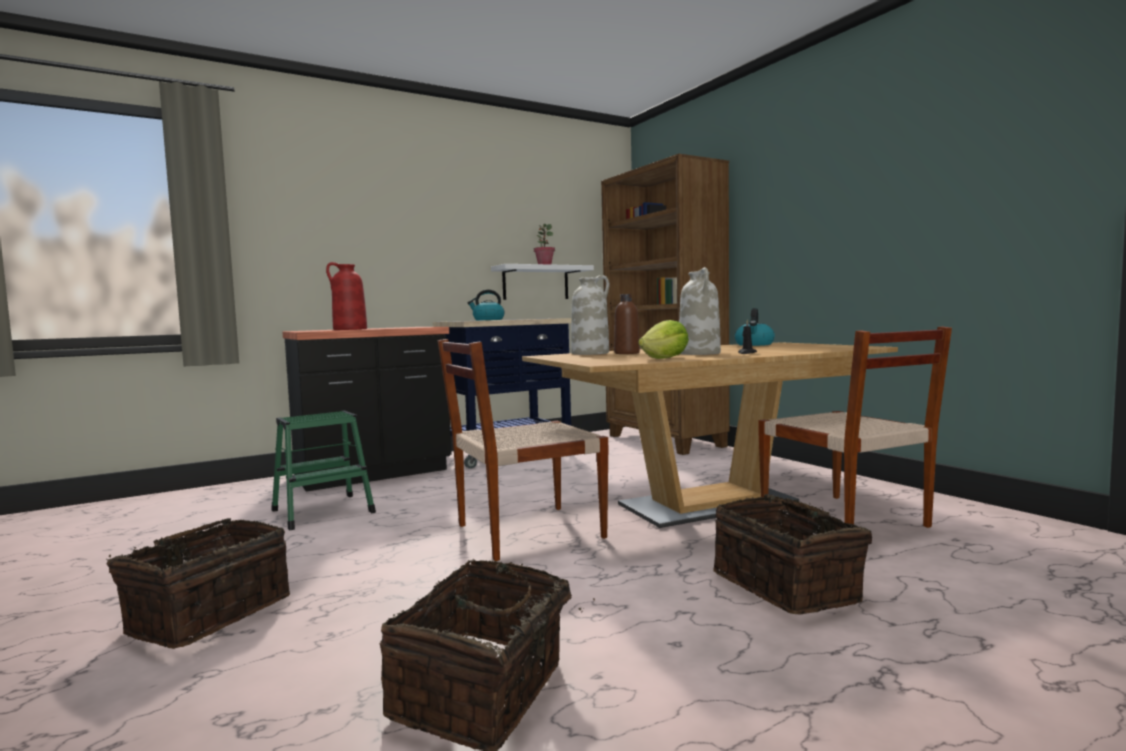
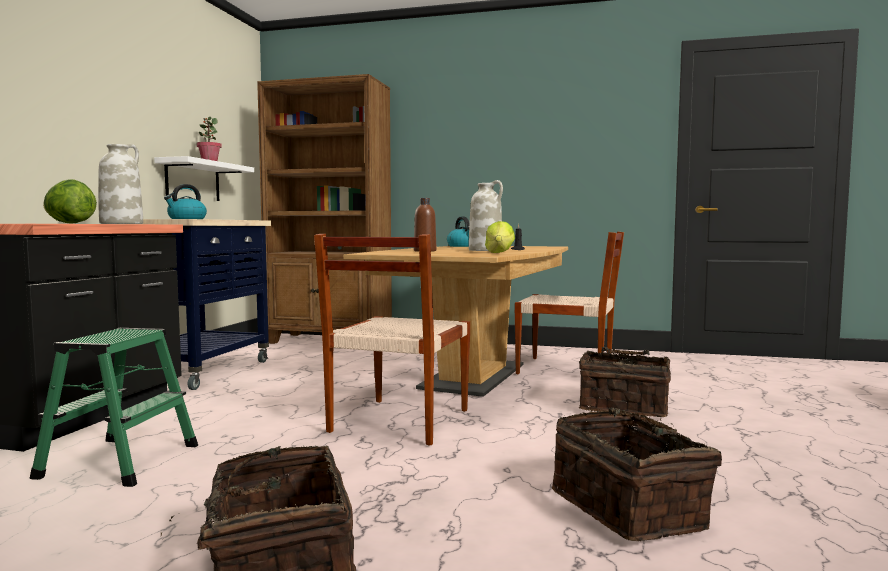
camera: 45 degrees left, 0 degrees up
red vase [326,262,367,330] -> lettuce [43,179,97,224]
white vase [571,275,609,355] -> white vase moved to [98,144,143,224]

